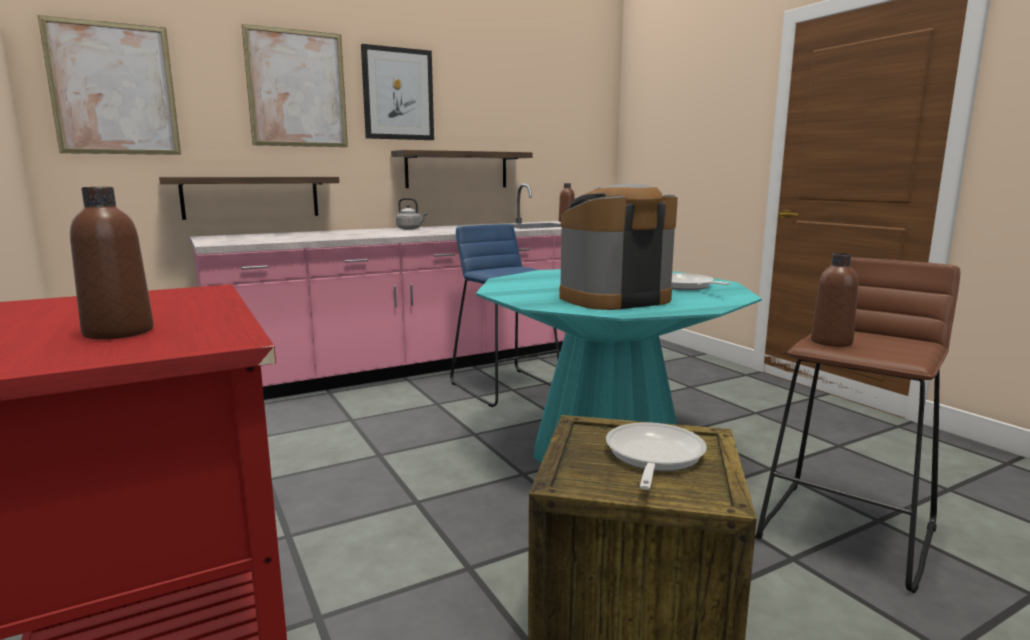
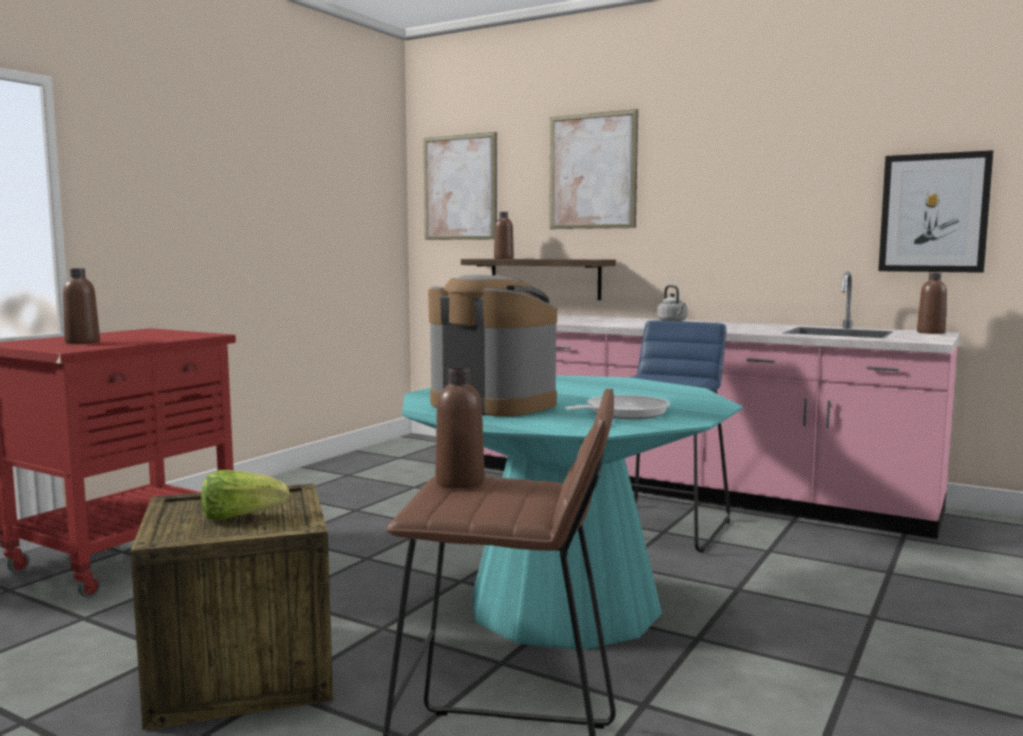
camera: 60 degrees right, 5 degrees down
picture [361,44,434,140] -> picture moved to [878,150,993,273]
shelf [391,150,532,188] -> none
frying pan [606,422,707,490] -> lettuce [201,470,289,520]
none -> brown bottle [494,212,514,259]

